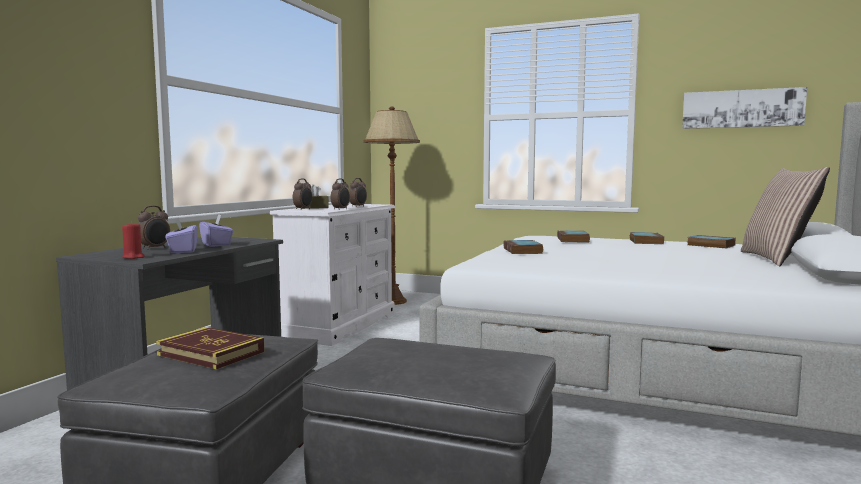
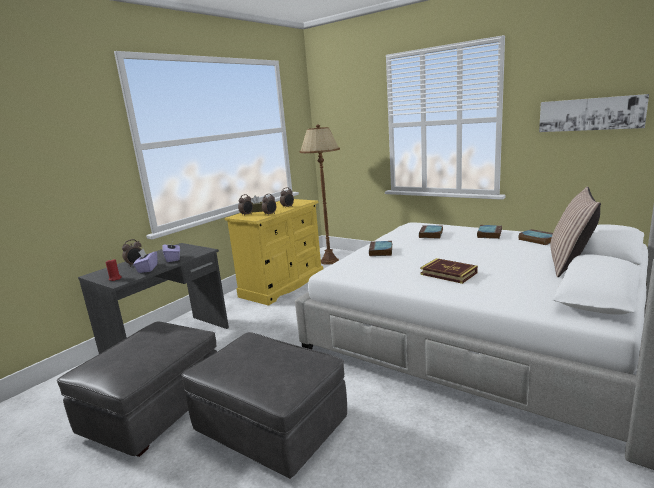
camera: 15 degrees right, 10 degrees up
book [156,327,264,369] -> book moved to [420,258,478,284]
white dresser [270,204,395,346] -> yellow dresser [225,199,323,306]

